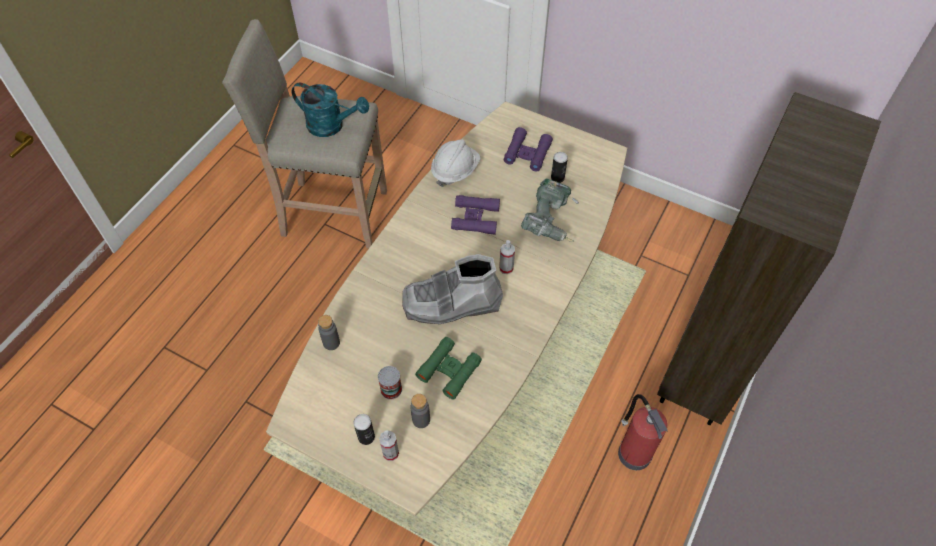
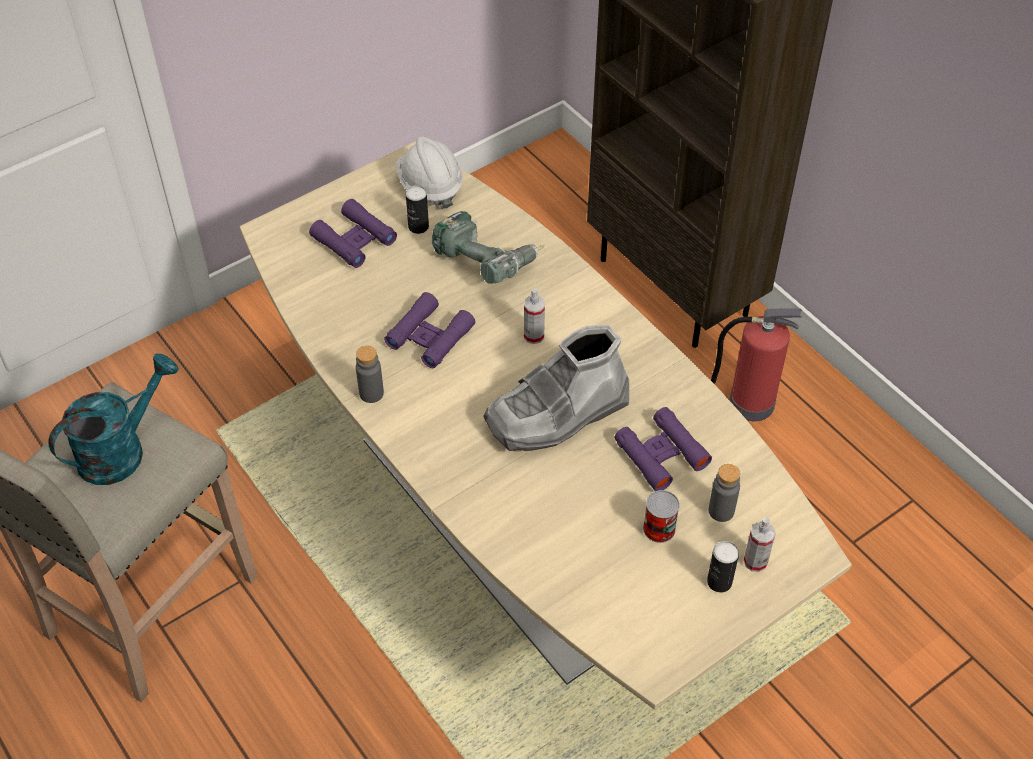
camera: 65 degrees left, 5 degrees down
grey bottle [318,315,340,350] -> grey bottle moved to [356,346,384,403]
grey boot [402,254,503,324] -> grey boot turned 45 degrees clockwise [484,325,629,451]
green binoculars [415,337,482,400] -> purple binoculars [614,407,712,491]
white hard hat [431,139,480,187] -> white hard hat moved to [396,136,463,209]

